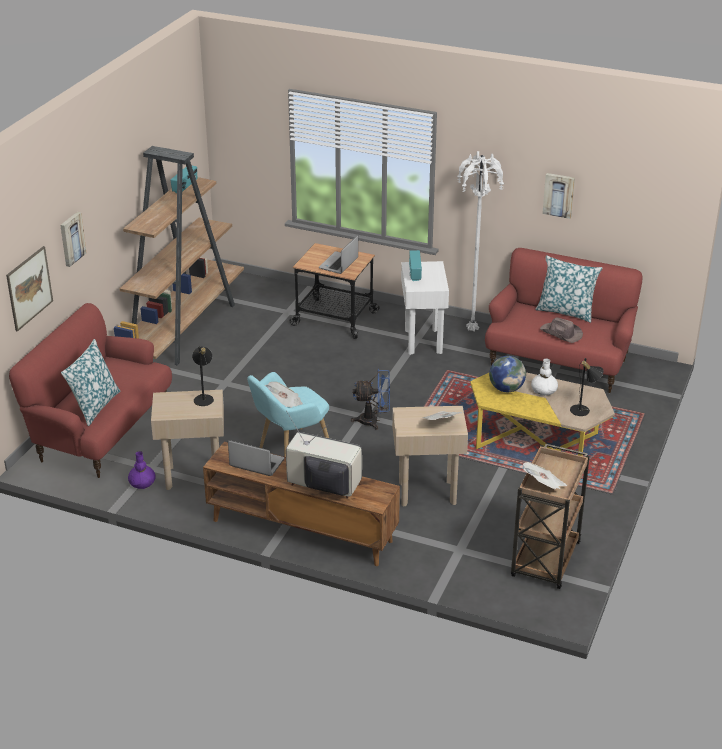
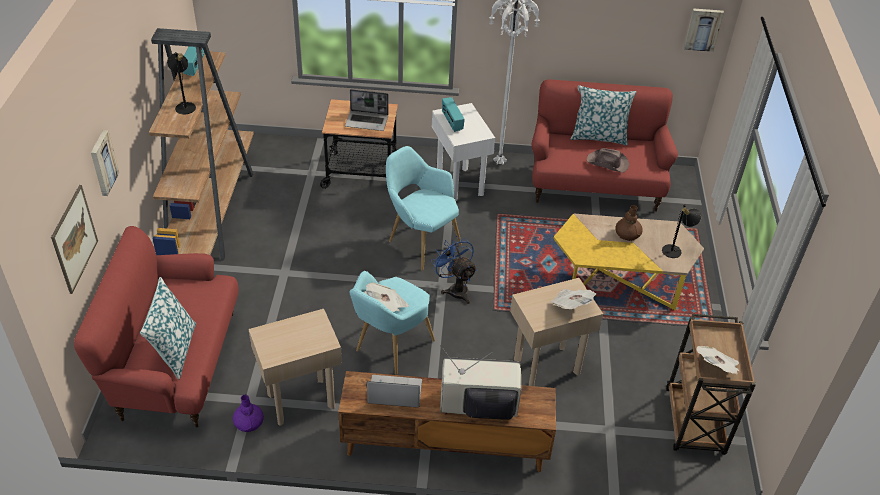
camera: 20 degrees left, 10 degrees up
black table lamp [192,346,214,406] -> black table lamp moved to [167,52,196,115]
laptop [319,235,358,274] -> laptop turned 90 degrees counterclockwise [345,89,389,131]
blue fan [351,369,390,430] -> blue fan turned 105 degrees counterclockwise [431,236,477,304]
globe [489,356,526,392] -> none
white vase [531,359,558,396] -> brown vase [615,205,643,241]
picture [542,173,575,219] -> picture moved to [684,8,724,52]
none -> turquoise armchair [386,146,462,271]

